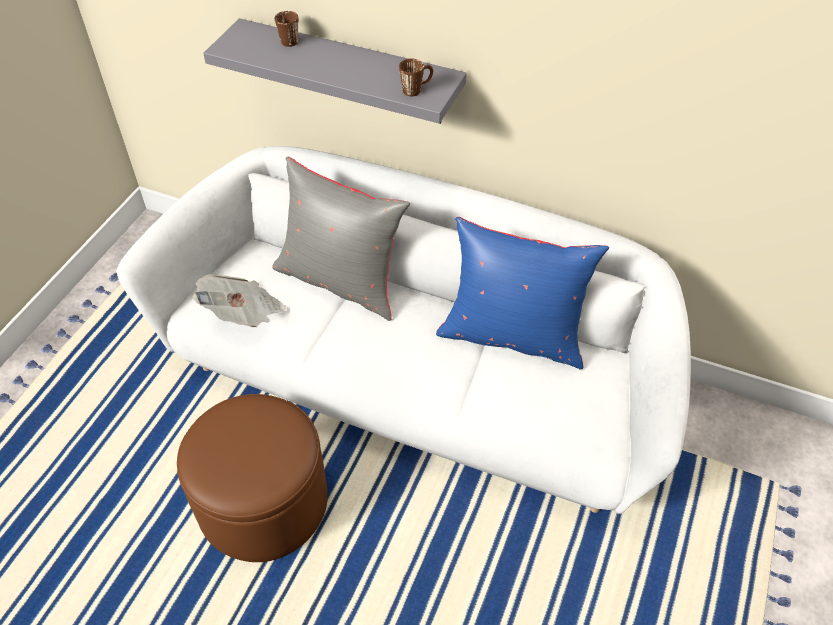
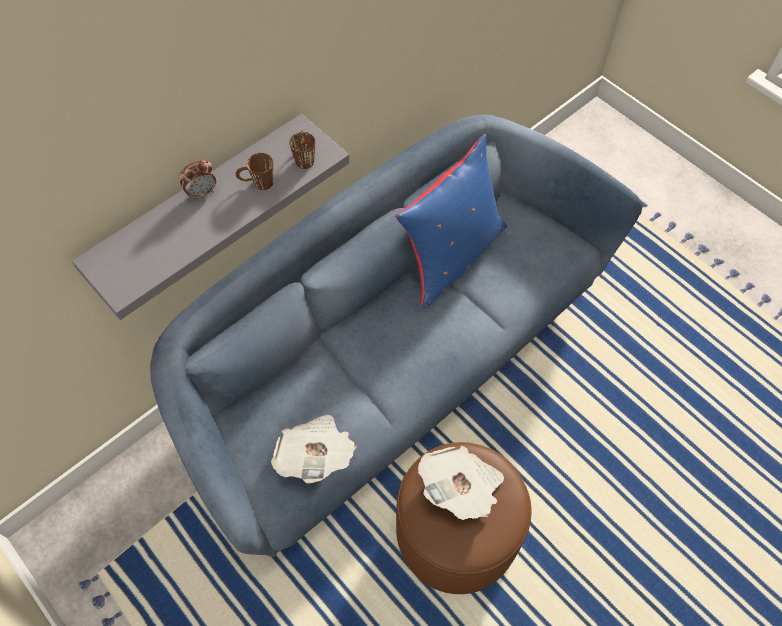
camera: 65 degrees left, 10 degrees up
white sofa [116,146,691,514] -> blue sofa [150,114,643,557]
grey pillow [272,157,410,321] -> none
brown mug [275,11,298,47] -> brown mug moved to [235,153,273,190]
none -> alarm clock [179,160,216,201]
none -> newspaper [418,446,504,520]

